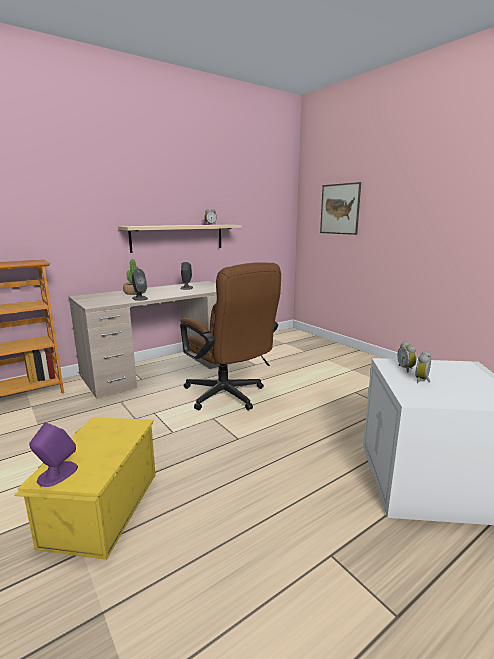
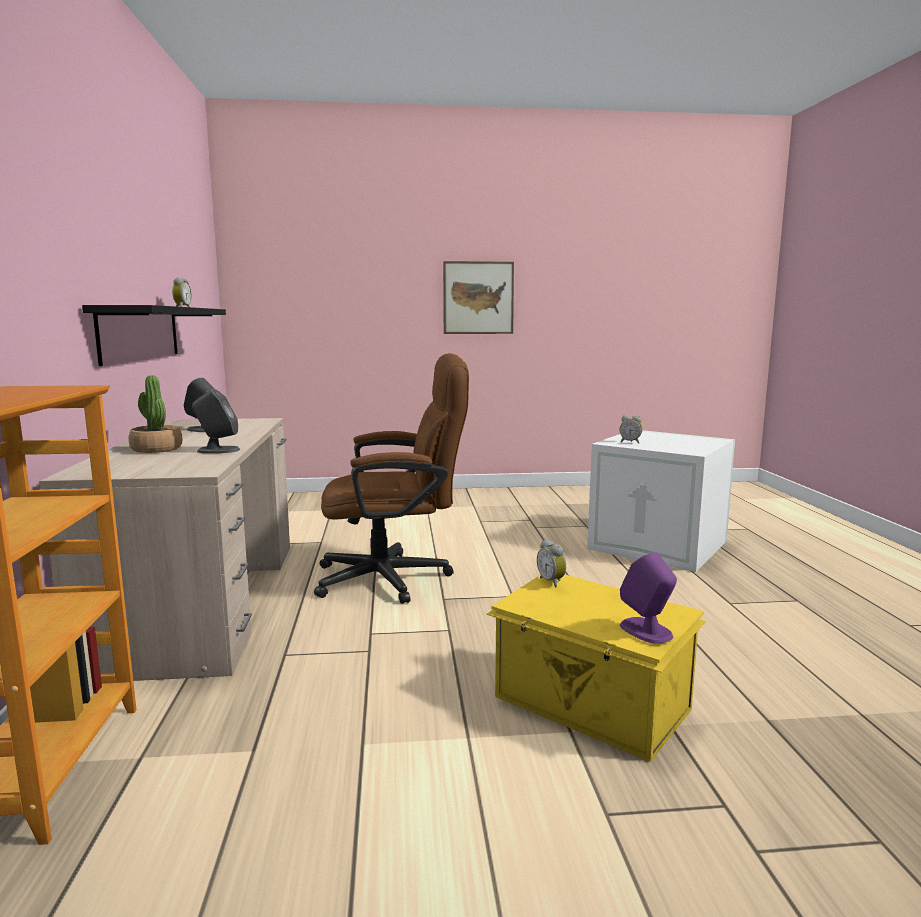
camera: 60 degrees left, 5 degrees down
beige shelf [118,225,241,253] -> black shelf [82,305,226,366]
picture [320,182,361,235] -> picture moved to [443,261,514,334]
alarm clock [415,351,431,383] -> alarm clock moved to [537,539,566,588]

